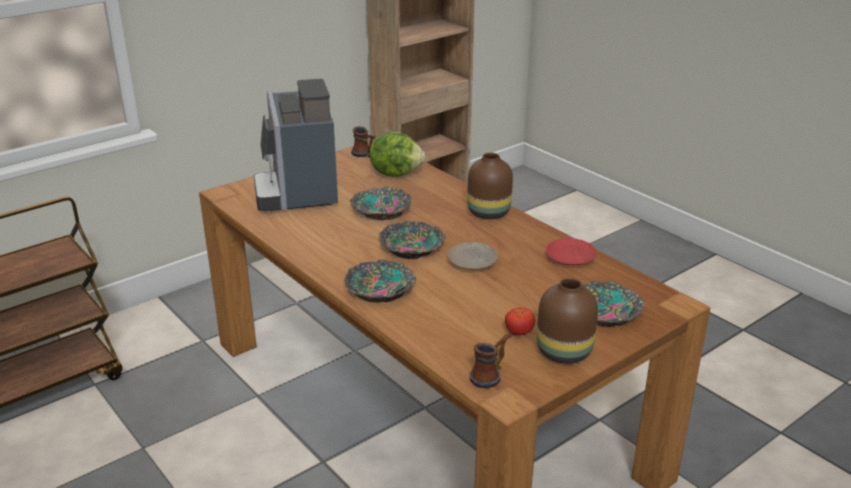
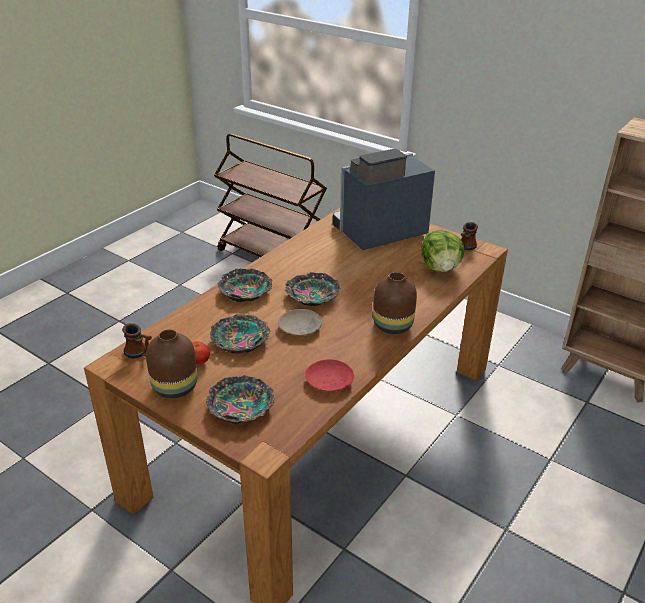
camera: 75 degrees right, 5 degrees up
bowl [350,187,412,220] -> bowl moved to [210,314,270,354]

